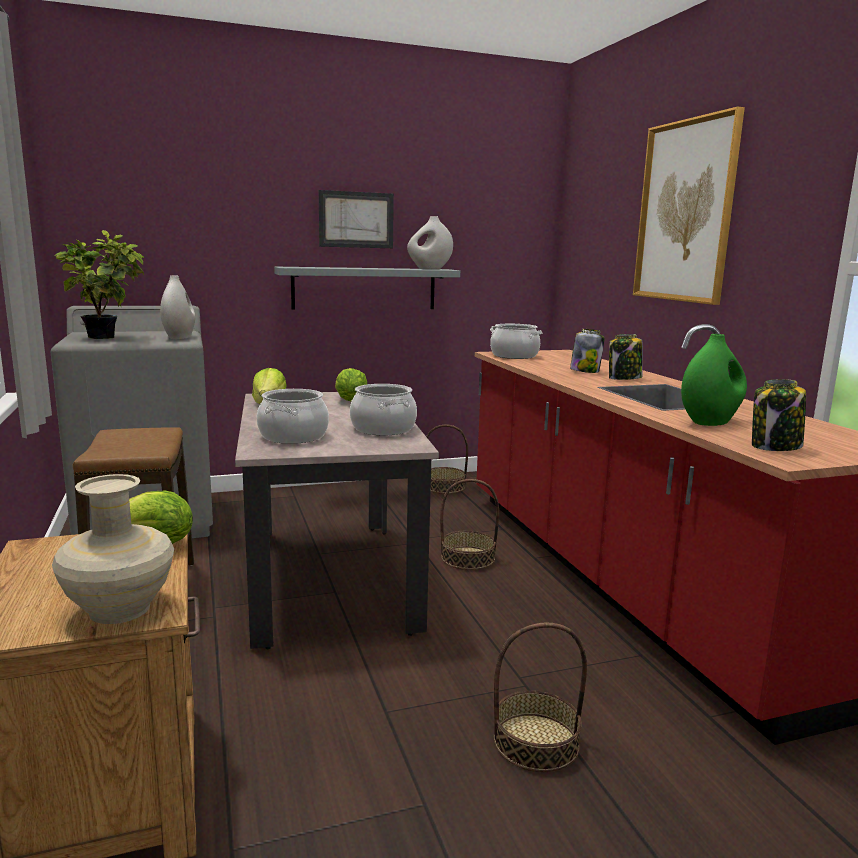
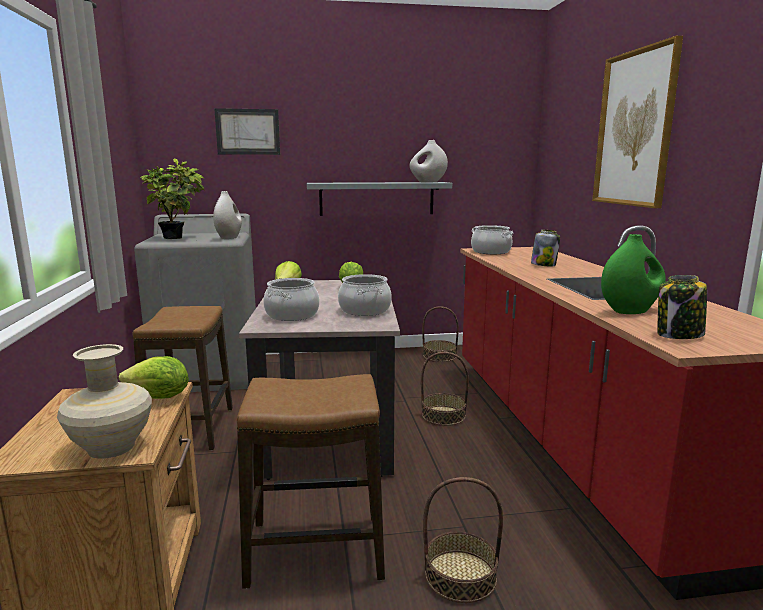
camera: 10 degrees right, 0 degrees up
picture [319,190,394,248] -> picture moved to [214,108,280,155]
jar [609,334,643,380] -> none
none -> stool [237,374,385,589]

